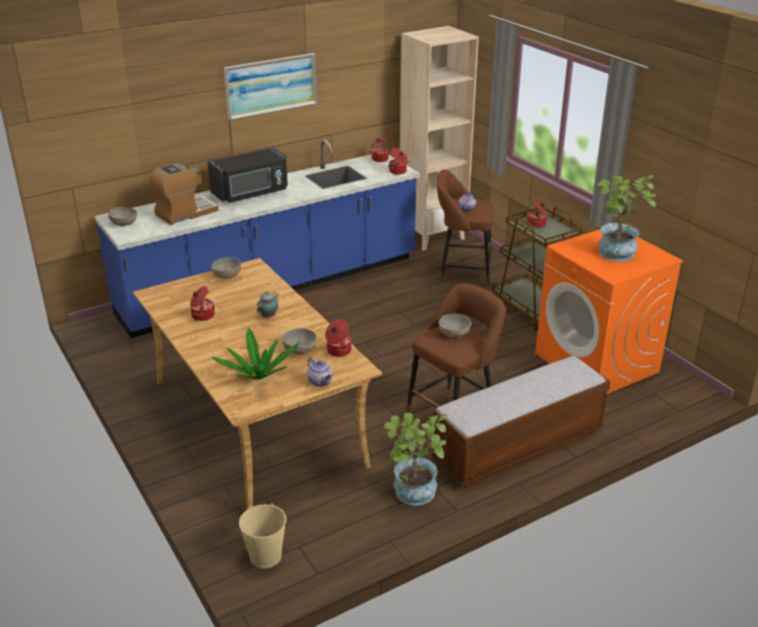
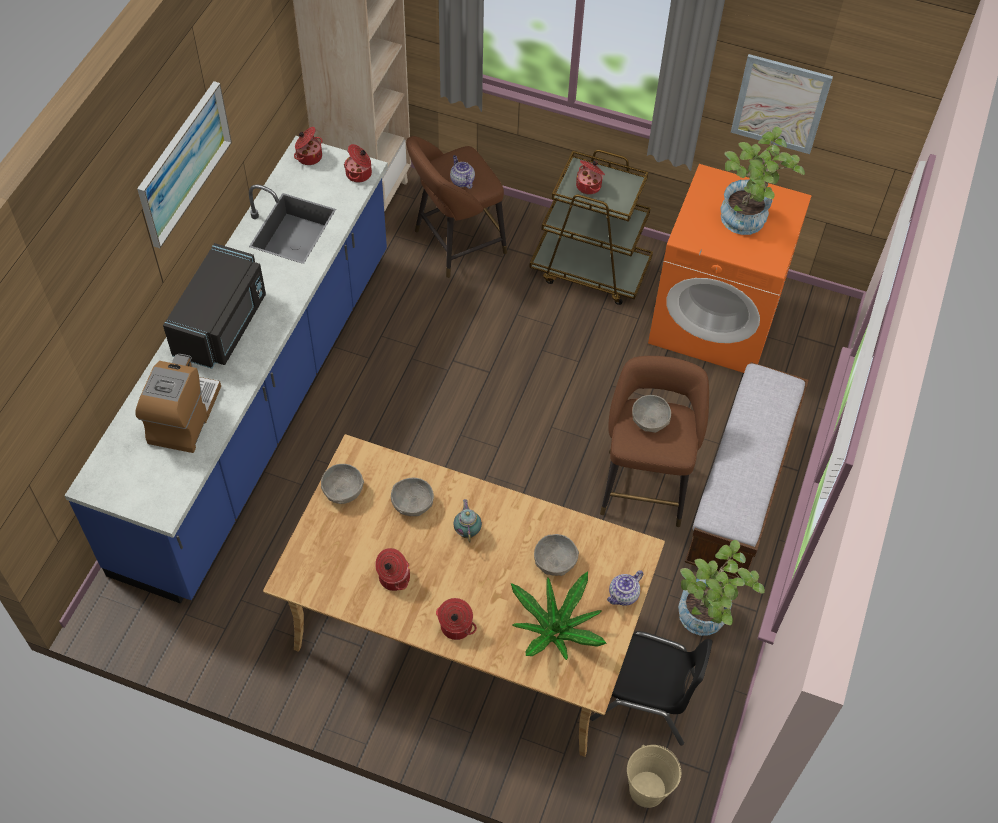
camera: 40 degrees left, 25 degrees up
grey bowl [108,207,137,226] -> grey bowl moved to [391,478,434,516]
teapot [307,358,332,386] -> teapot turned 120 degrees clockwise [607,570,643,606]
cooking pot [325,319,352,357] -> cooking pot moved to [436,598,477,640]
none -> black chair [590,631,713,745]
none -> picture [731,54,833,154]

